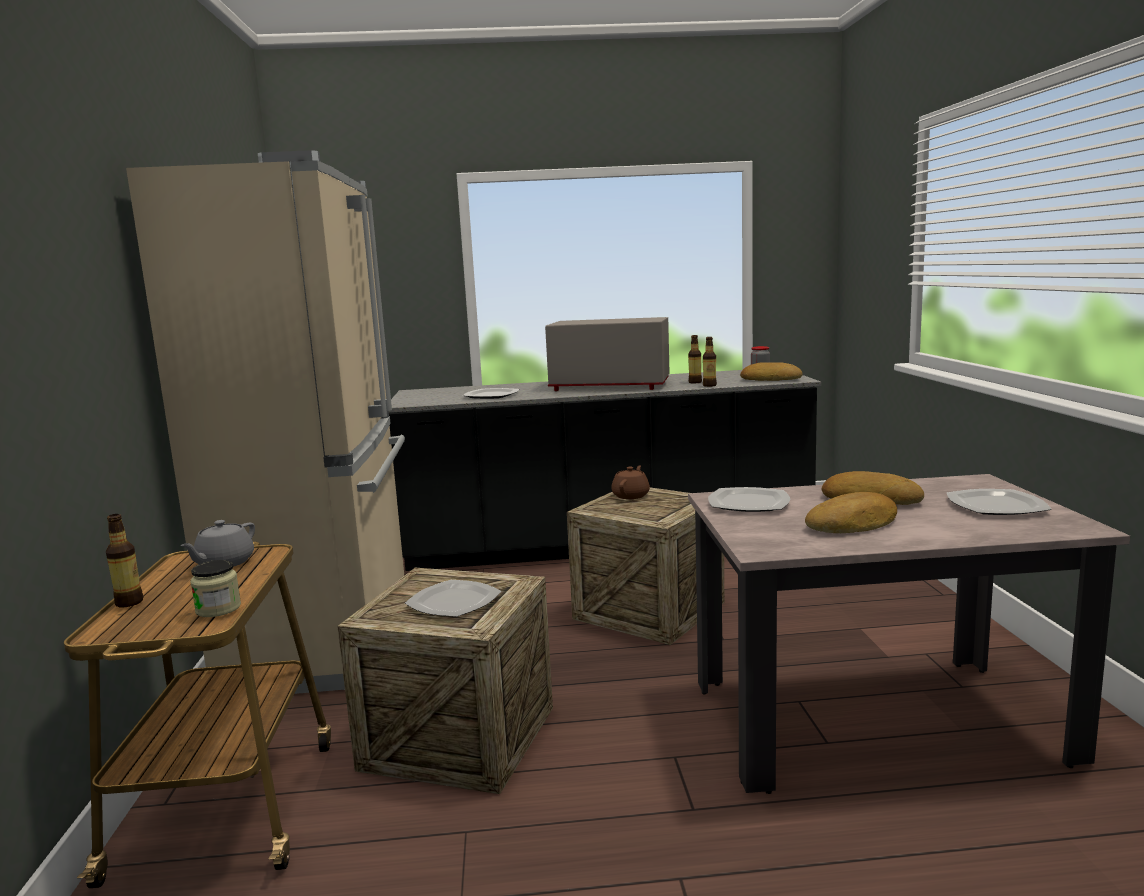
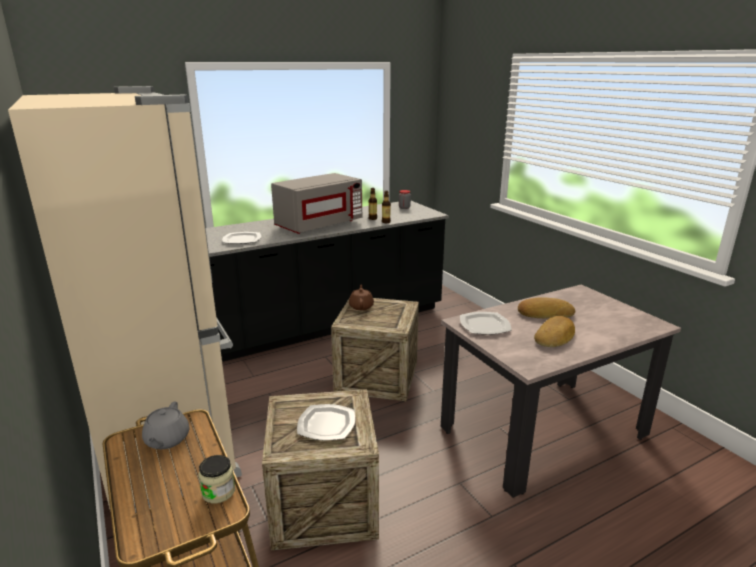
camera: 25 degrees left, 10 degrees up
bottle [106,514,143,607] -> none
grey microwave [545,317,670,391] -> grey microwave turned 150 degrees clockwise [271,173,362,234]
bread [740,362,803,381] -> none
plate [947,489,1051,515] -> none

